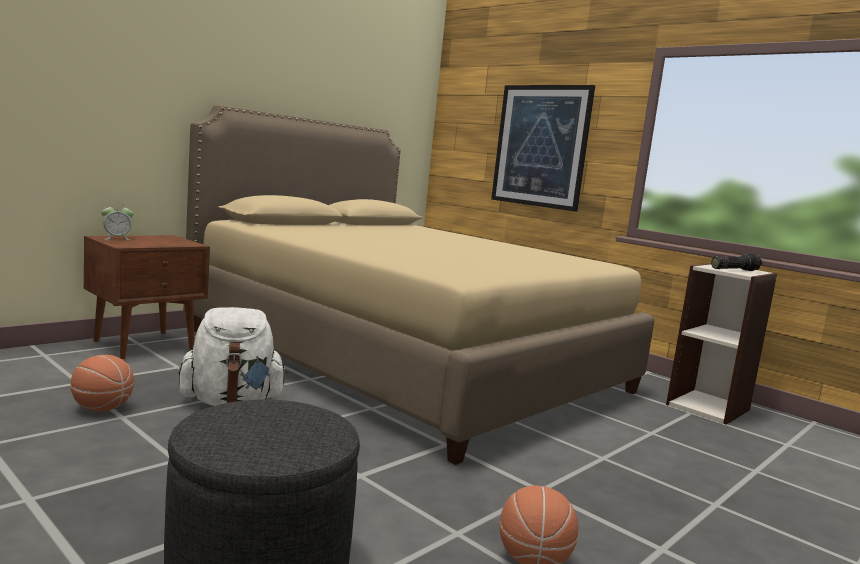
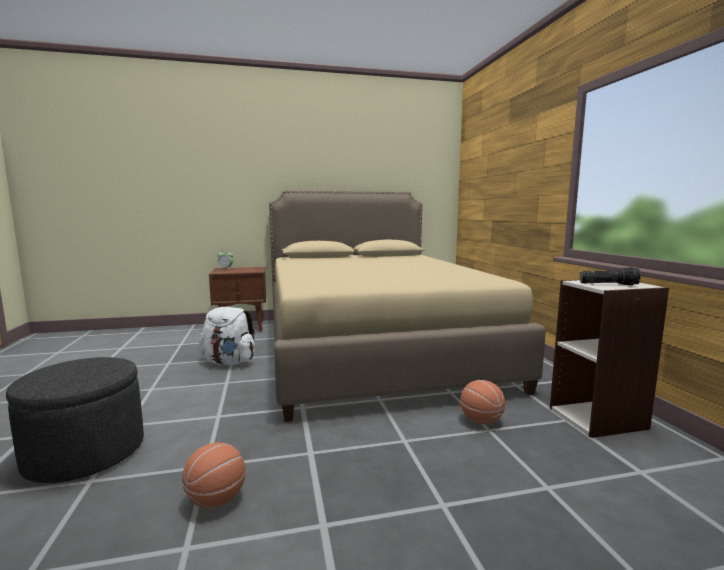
camera: 35 degrees right, 0 degrees up
basketball [71,355,134,412] -> basketball moved to [460,380,505,424]
picture [491,85,595,211] -> none

